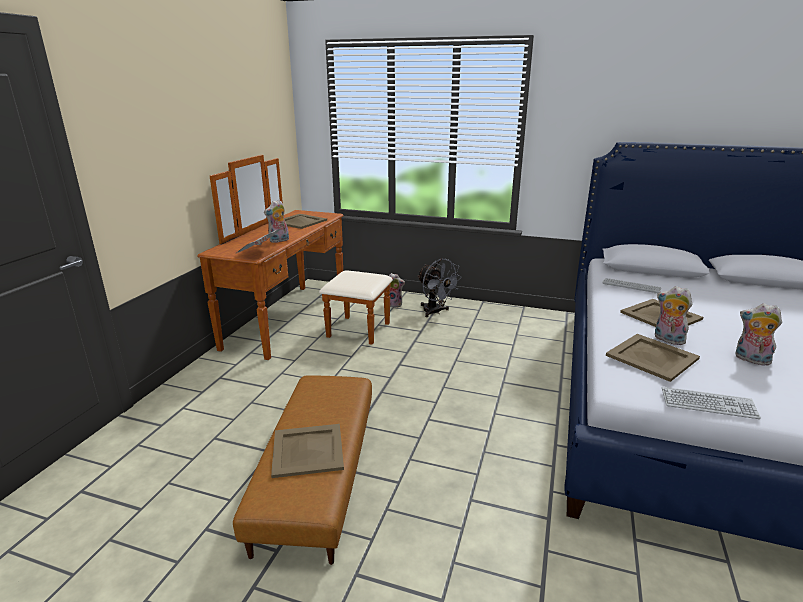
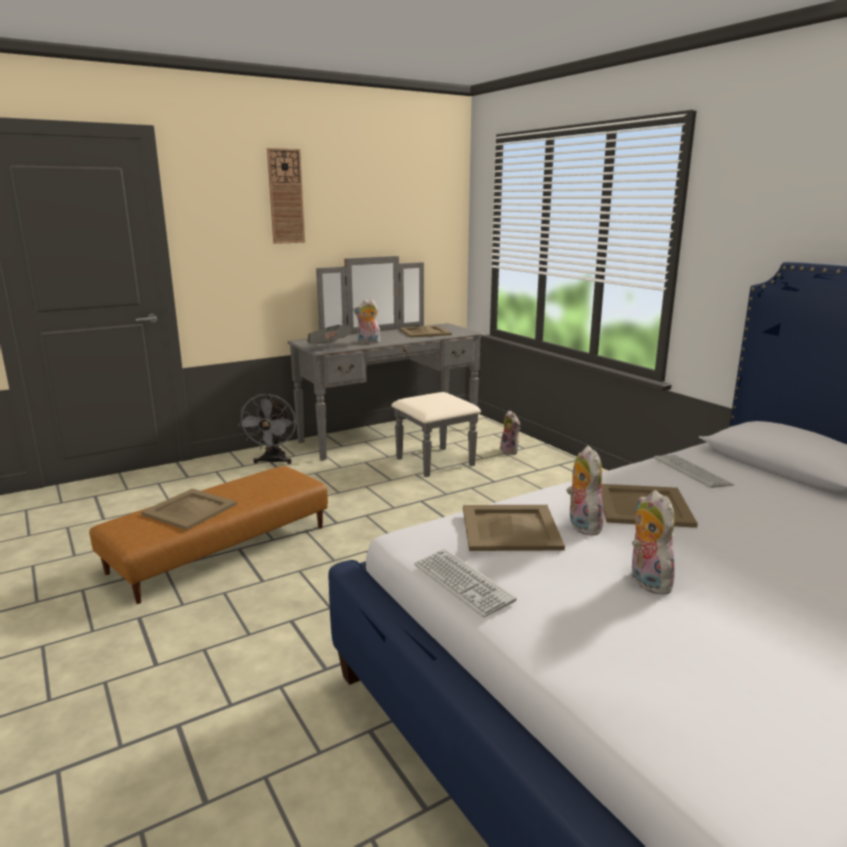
camera: 40 degrees right, 5 degrees down
brown dresser [197,155,393,360] -> grey dresser [287,256,483,477]
grey fan [417,259,462,317] -> grey fan moved to [238,393,296,465]
none -> wall clock [267,148,305,244]

